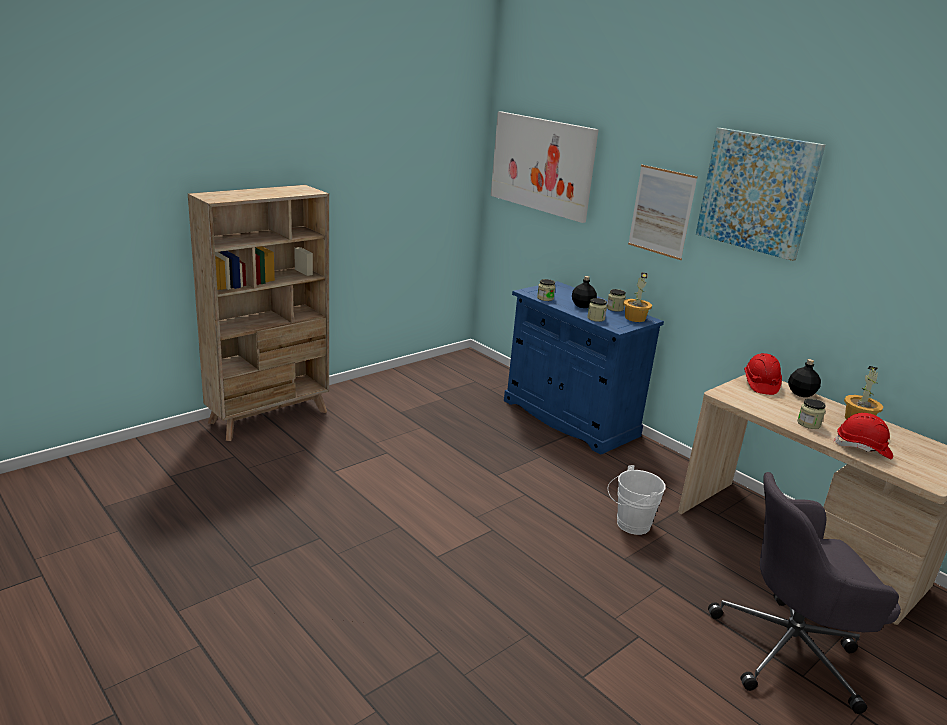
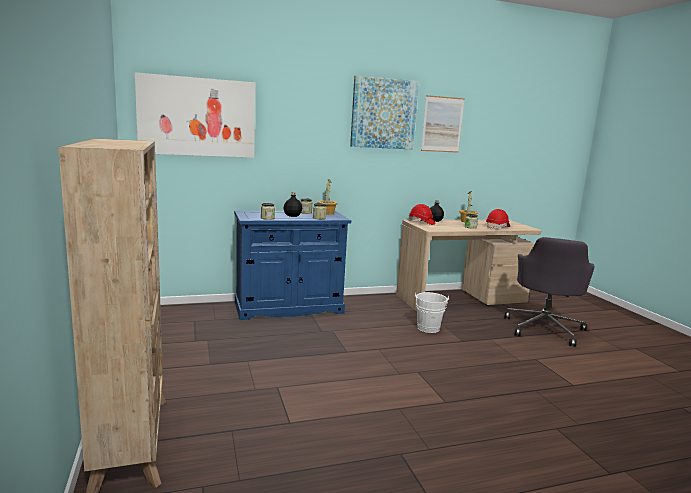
camera: 65 degrees left, 10 degrees down
picture [628,165,698,260] -> picture moved to [421,95,465,153]

